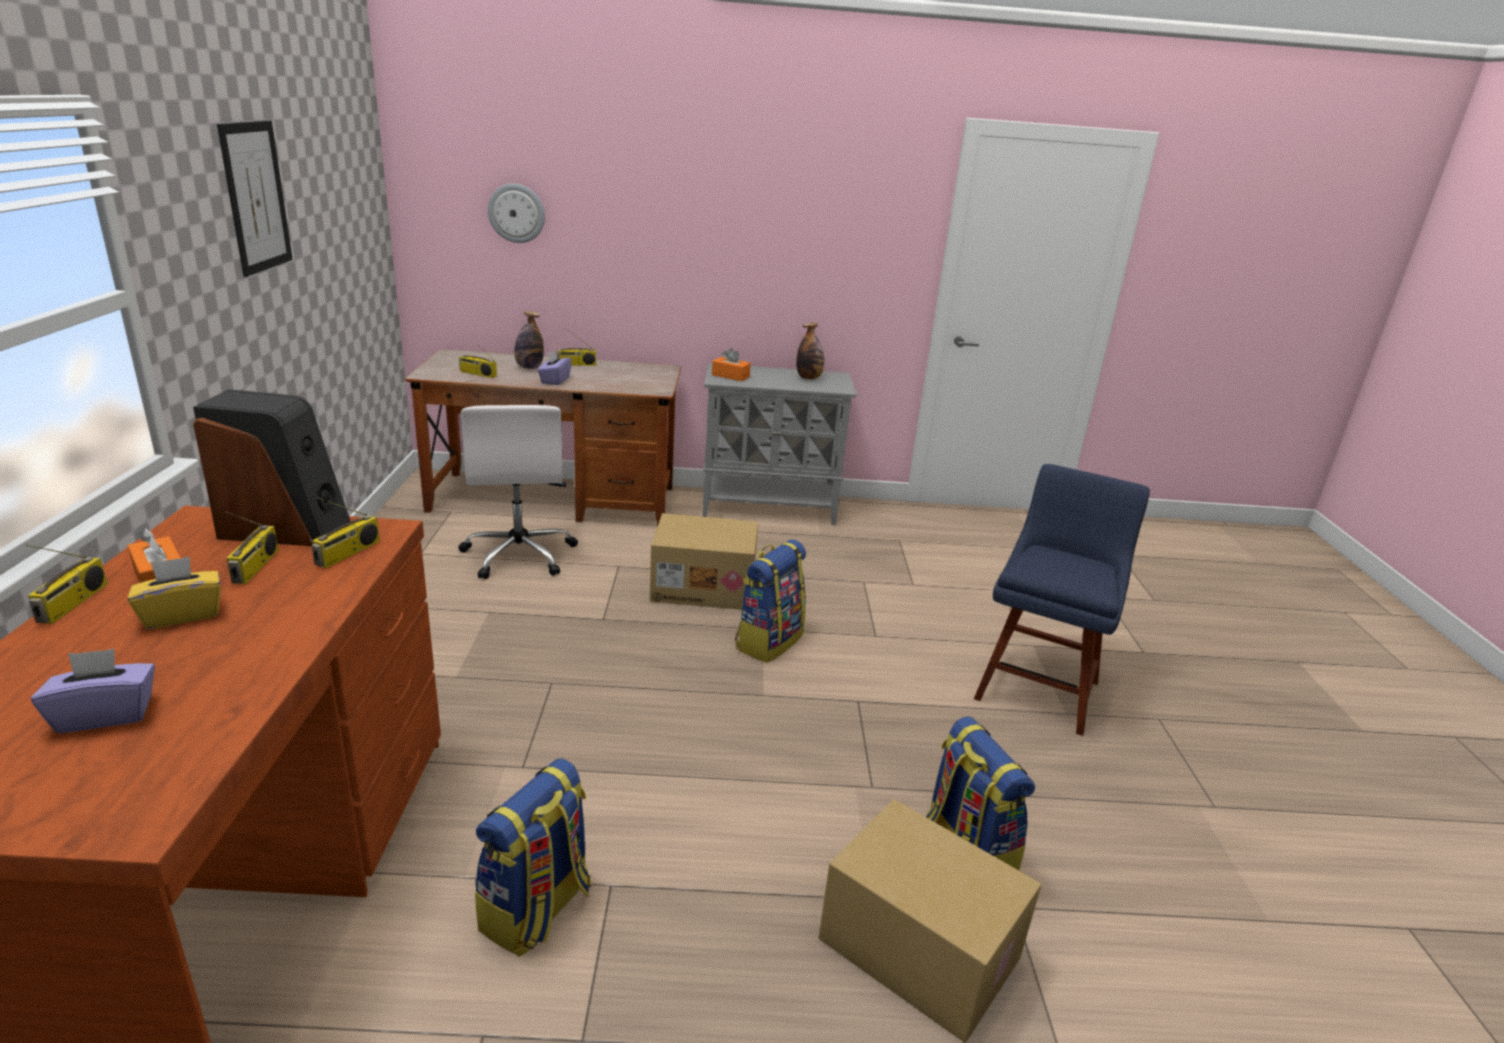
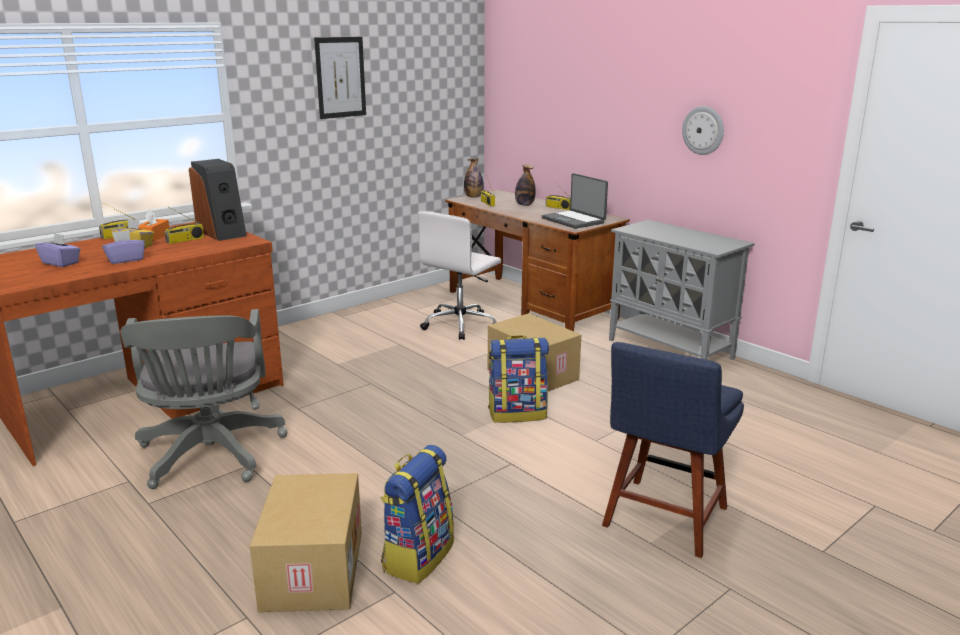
camera: 50 degrees right, 5 degrees down
radio [311,497,380,568] -> none
backpack [475,759,591,957] -> grey office chair [121,309,288,489]
wall clock [488,183,545,243] -> wall clock moved to [682,106,724,155]
purple tissue box [537,350,572,385] -> purple tissue box moved to [102,230,145,264]
orange tissue box [712,348,751,381] -> none
bottle [796,323,824,379] -> bottle moved to [464,158,484,198]
blue chair [974,464,1150,736] -> blue chair turned 135 degrees clockwise [602,342,744,558]
none -> laptop [542,173,608,229]

